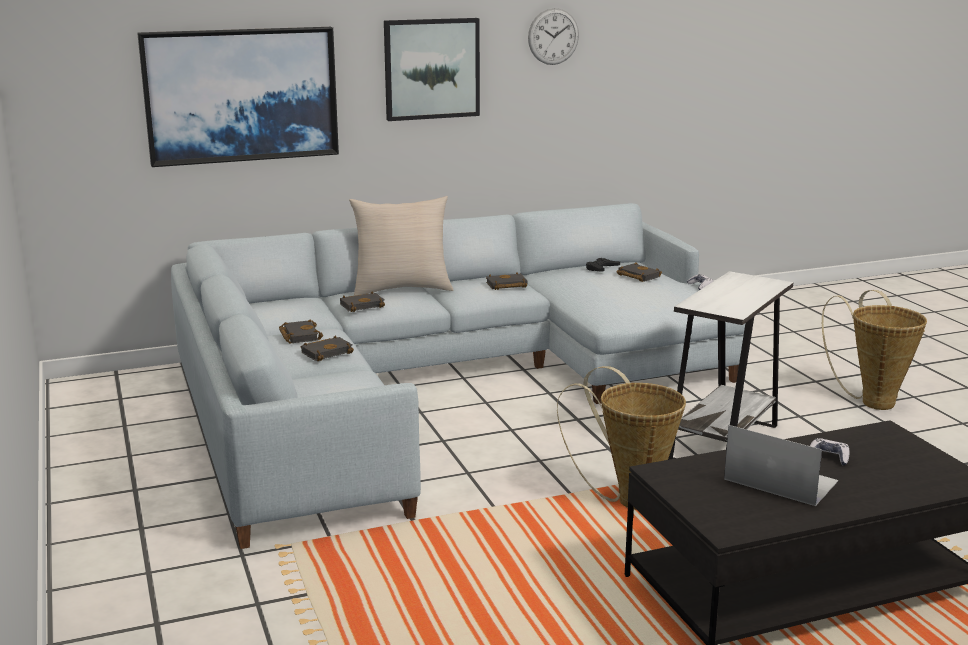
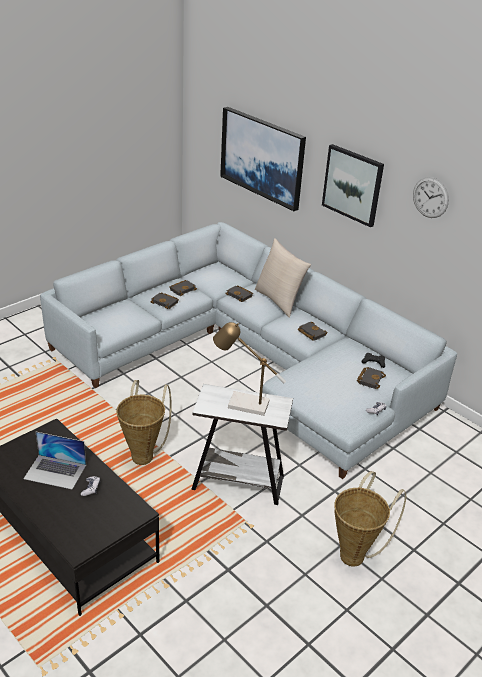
camera: 65 degrees right, 15 degrees up
laptop [724,425,838,506] -> laptop turned 90 degrees clockwise [23,432,86,490]
none -> table lamp [213,322,286,416]

